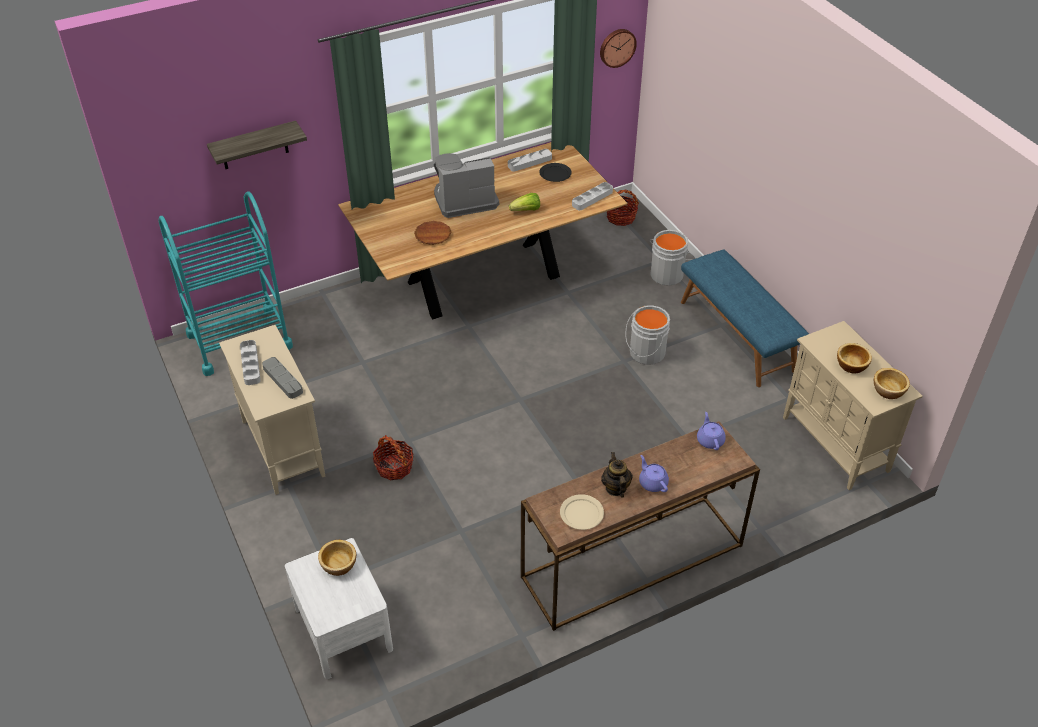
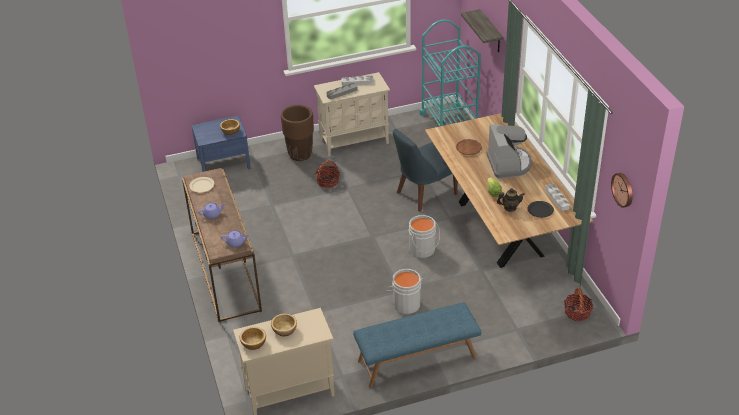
camera: 100 degrees right, 5 degrees down
white nightstand [285,538,393,679] -> blue nightstand [192,116,251,172]
grey tray [572,182,613,210] -> none
teapot [601,452,633,497] -> teapot moved to [497,188,525,212]
grey bucket [650,230,695,286] -> grey bucket moved to [409,215,440,258]
none -> brown planter [281,105,314,161]
none -> blue chair [393,129,458,212]

